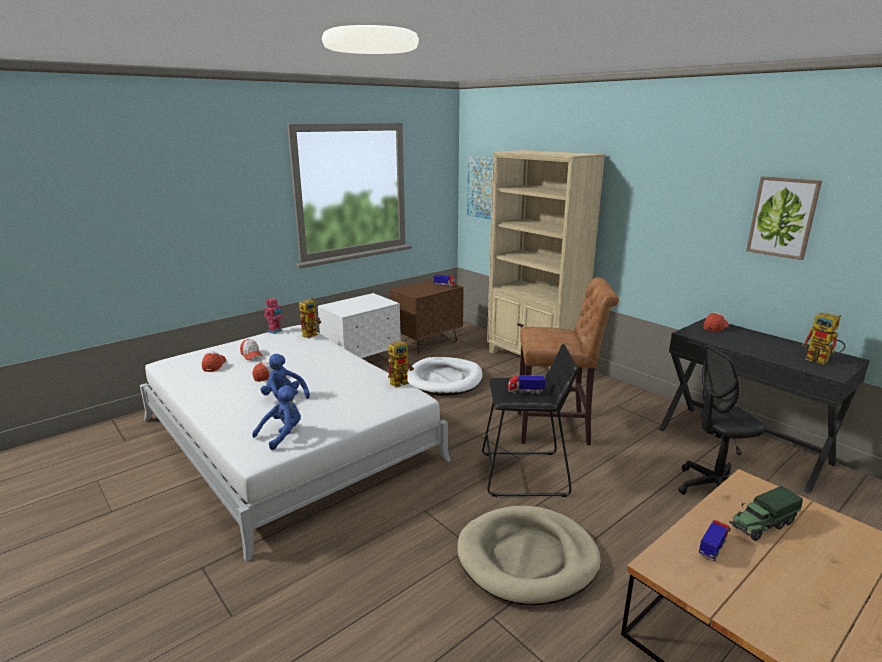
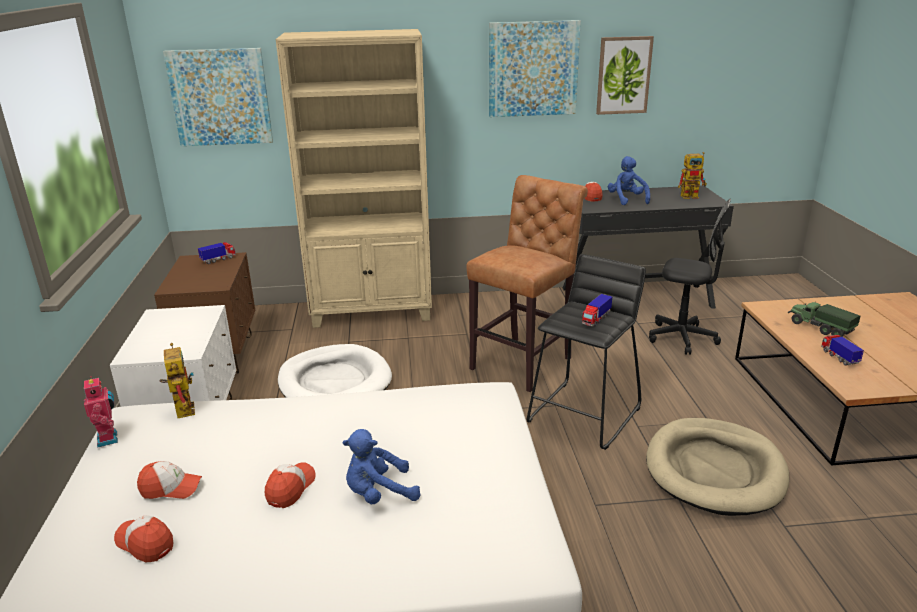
camera: 55 degrees left, 5 degrees up
blue plush toy [252,385,301,450] -> blue plush toy moved to [608,156,650,205]
toy robot [388,339,414,388] -> none
black office chair [679,345,764,495] -> black office chair turned 90 degrees counterclockwise [649,199,731,355]
toy truck [729,486,803,541] -> toy truck turned 135 degrees clockwise [788,301,860,337]
none -> picture [489,20,581,117]

